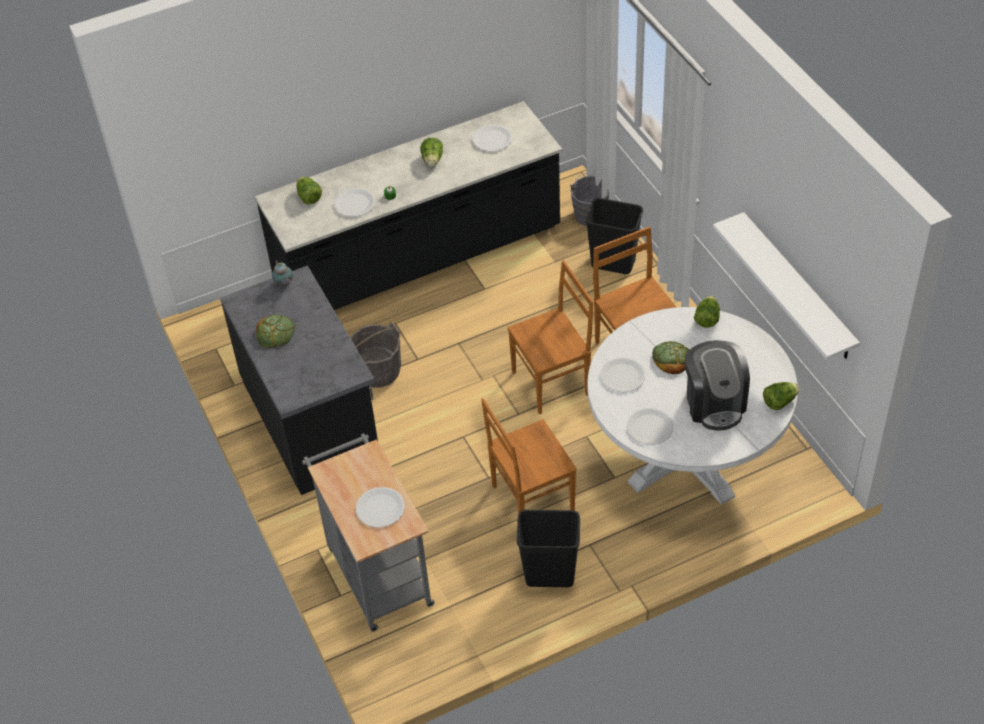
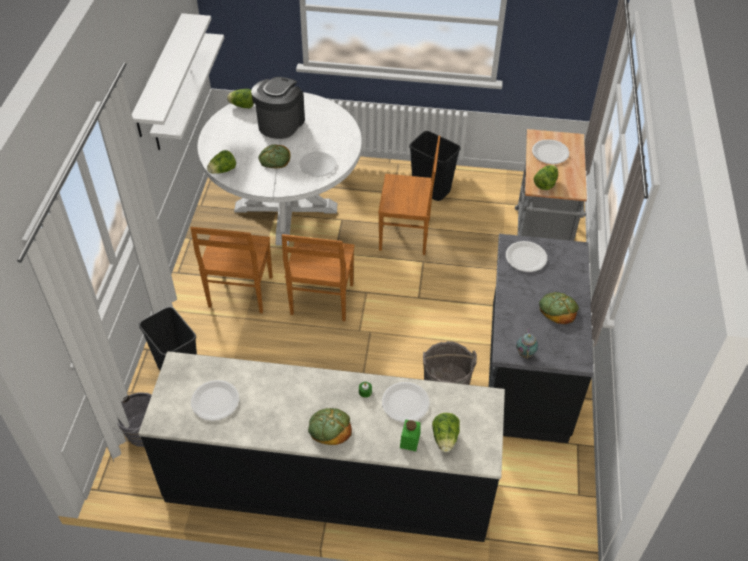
camera: 150 degrees left, 0 degrees up
lettuce [420,138,443,167] -> lettuce moved to [534,165,558,190]
brown chair [508,260,594,414] -> brown chair turned 90 degrees counterclockwise [282,234,355,321]
white plate [626,408,674,445] -> white plate moved to [506,241,547,272]
none -> white shelf [132,13,211,137]
none -> bread [308,408,352,445]
none -> green jar [400,419,421,451]

